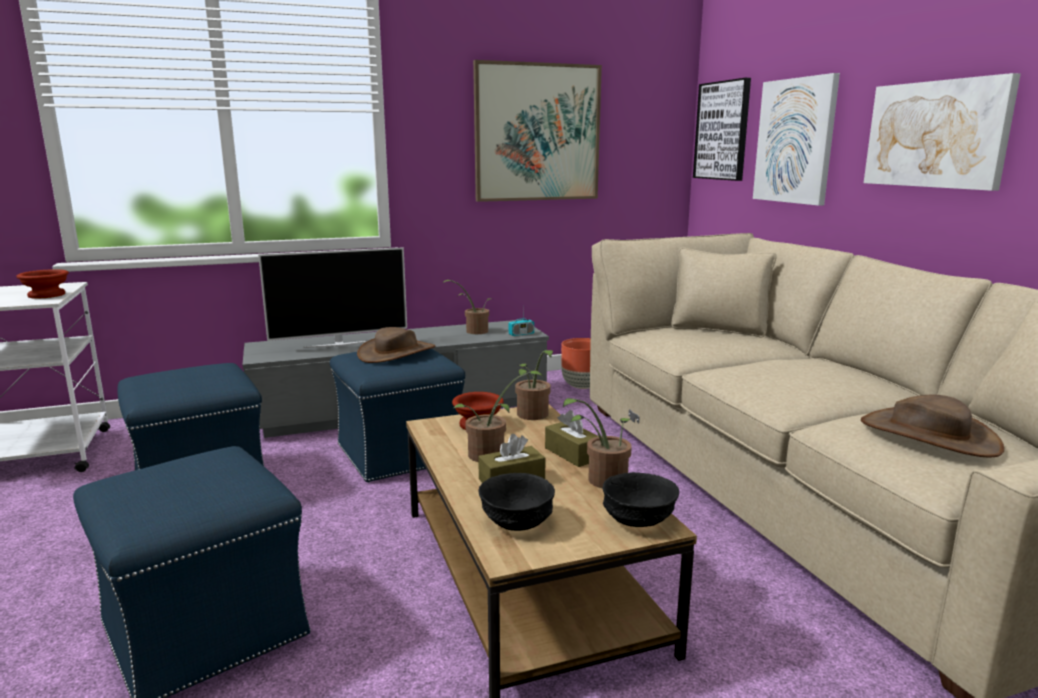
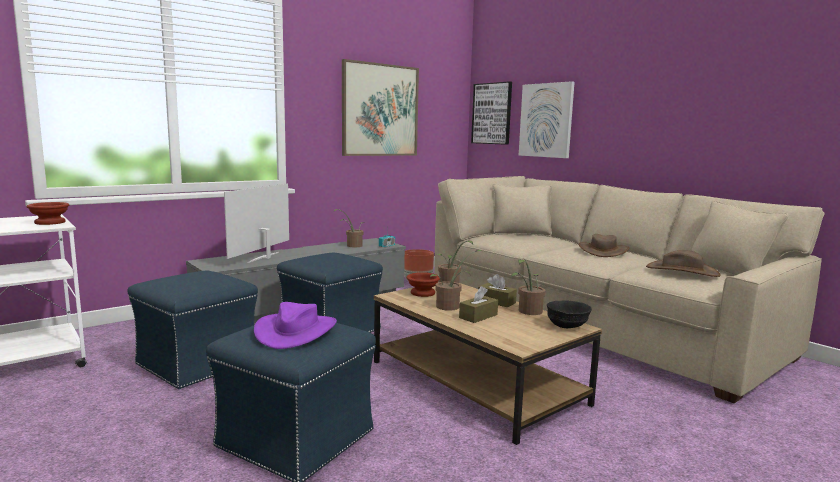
camera: 20 degrees left, 5 degrees down
television [258,247,407,348] -> television turned 150 degrees clockwise [224,184,289,263]
brown hat [357,327,435,363] -> brown hat moved to [579,234,629,257]
black bowl [478,473,555,531] -> none
picture [864,73,1021,191] -> none
none -> purple hat [254,302,337,349]

